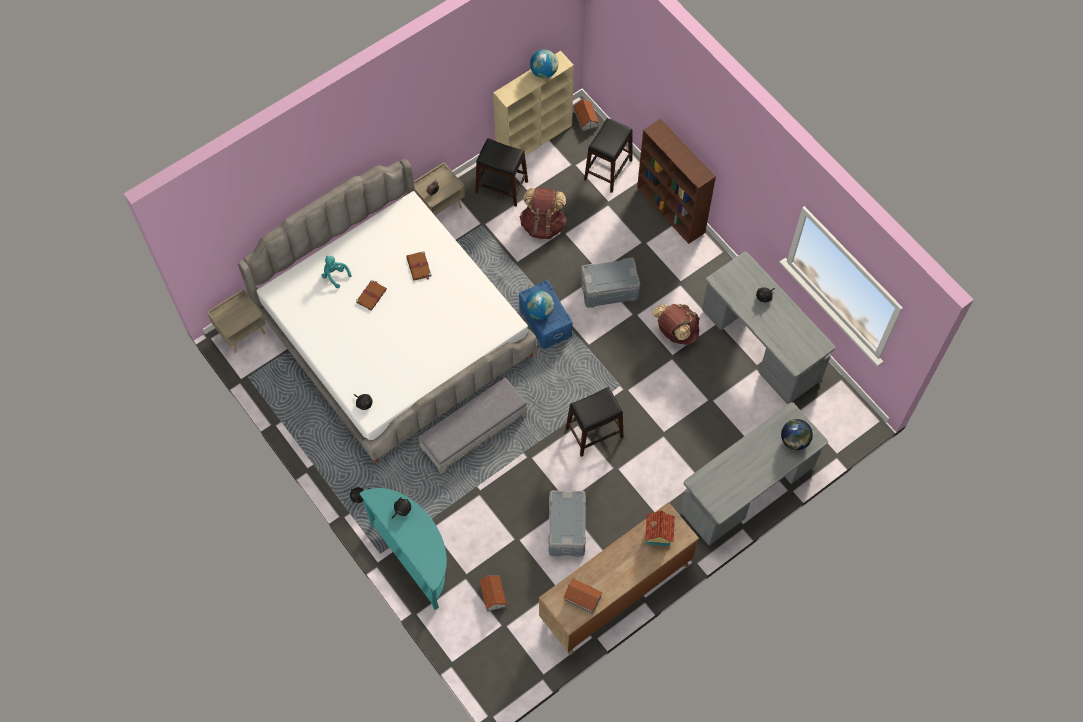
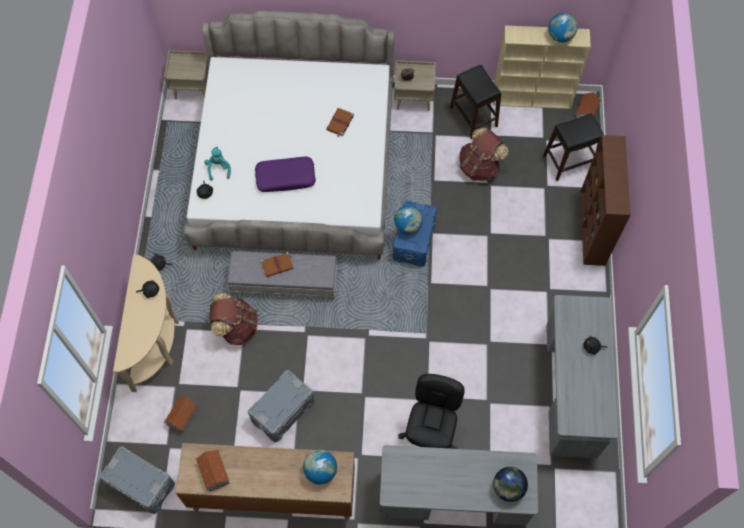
camera: 40 degrees right, 0 degrees up
turquoise plush toy [321,255,351,288] -> turquoise plush toy moved to [204,147,231,181]
brown book [356,280,387,311] -> brown book moved to [261,252,294,277]
turquoise console table [359,488,447,610] -> beige console table [113,255,179,392]
black stool [566,387,623,457] -> none
grey storage box [580,258,640,308] -> grey storage box moved to [100,446,175,514]
toy house [645,510,675,546] -> globe [303,450,337,485]
brown backpack [652,304,700,345] -> brown backpack moved to [210,293,258,345]
none -> purple pillow [255,157,316,192]
none -> black office chair [398,374,465,449]

